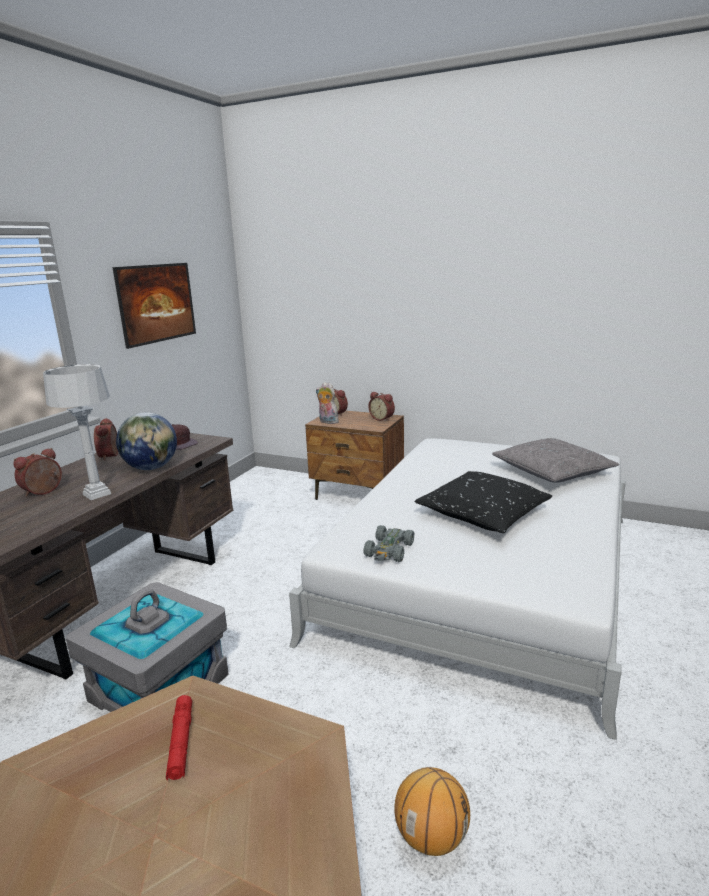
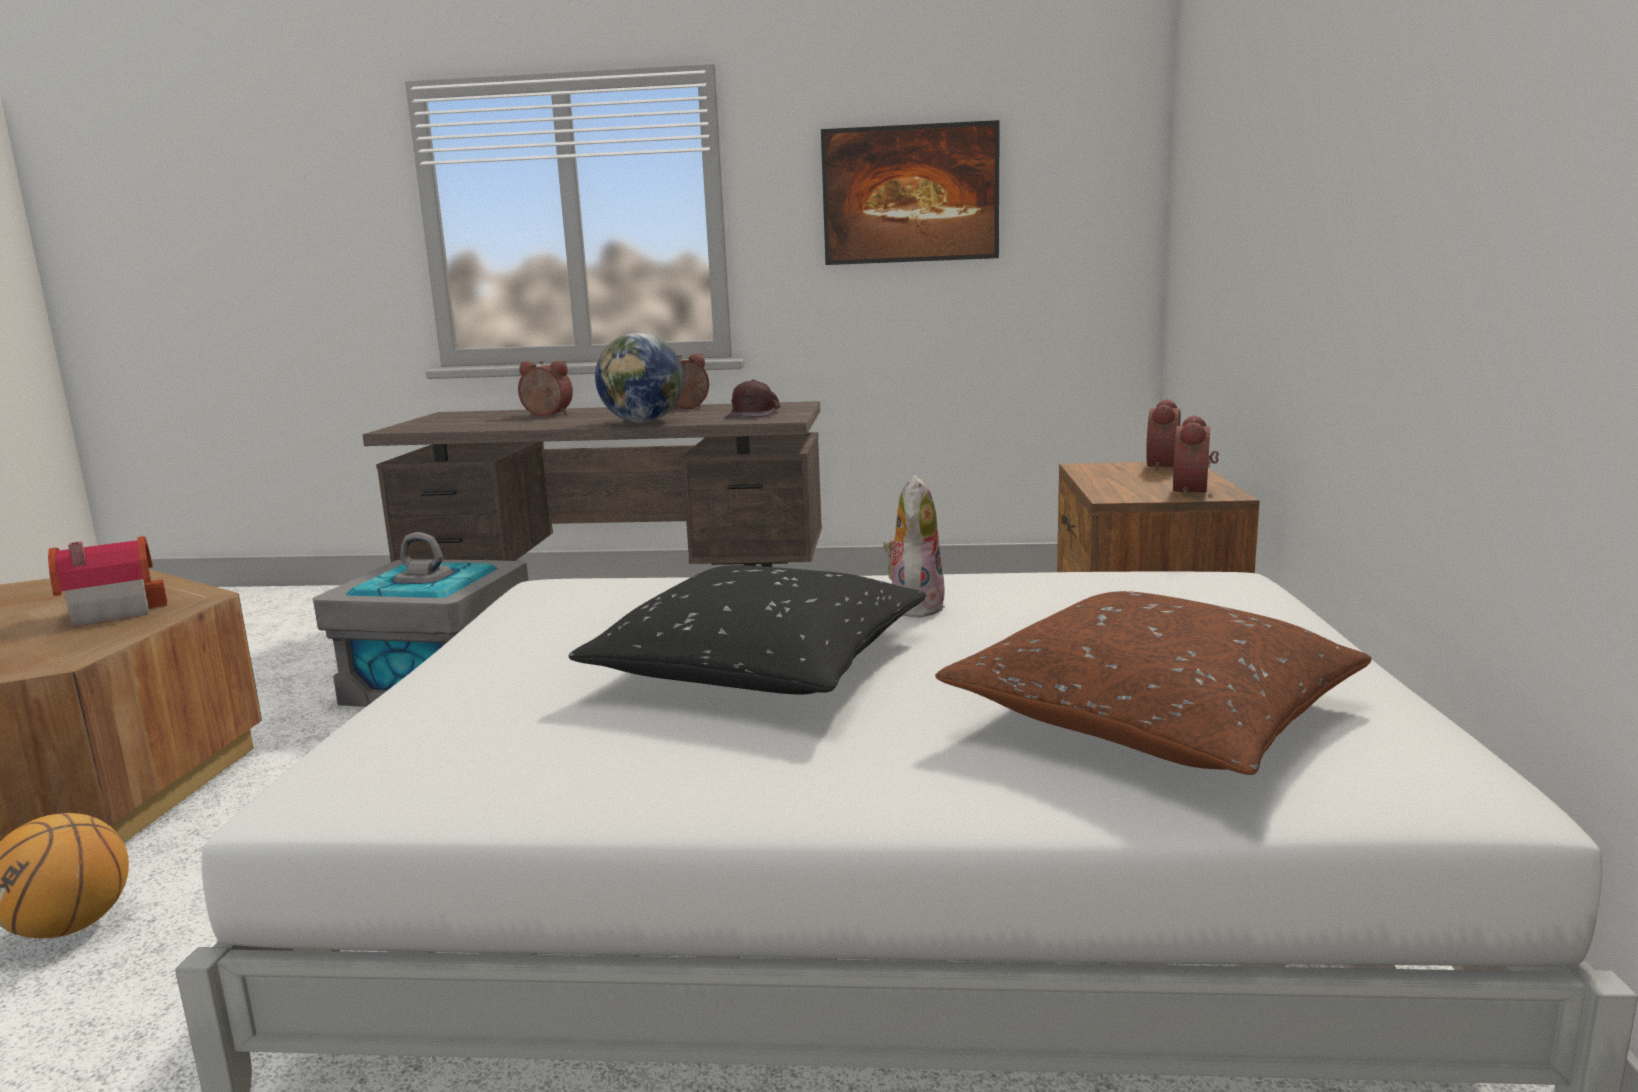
camera: 70 degrees right, 5 degrees down
grey table lamp [43,364,111,500] -> none
red flashlight [166,695,192,780] -> toy house [48,536,167,627]
plush toy [316,382,340,424] -> plush toy moved to [883,475,945,618]
grey toy car [363,525,414,562] -> none
grey pillow [492,438,619,483] -> brown pillow [935,591,1372,775]

